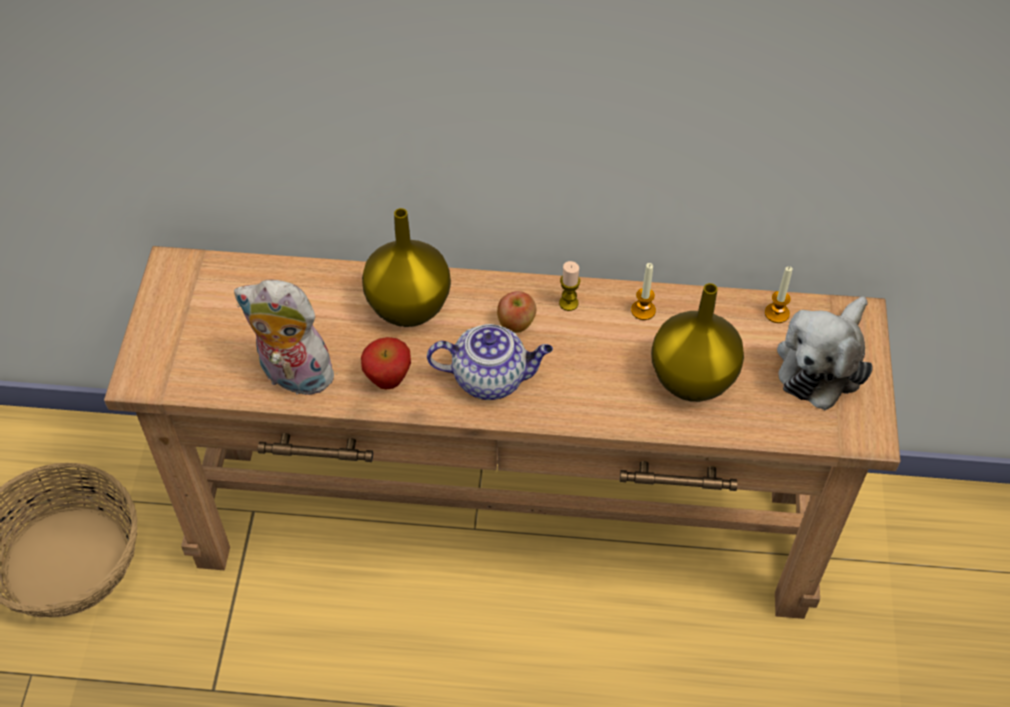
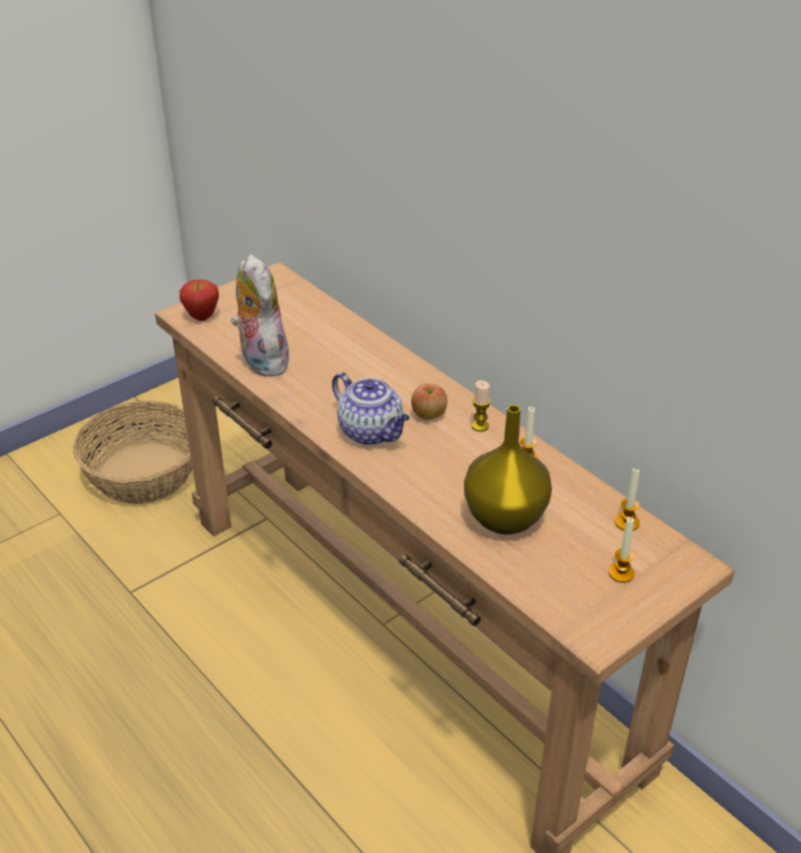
camera: 45 degrees right, 15 degrees down
apple [361,337,411,390] -> apple moved to [180,280,219,321]
yellow vase [362,208,451,327] -> none
plush toy [777,297,873,410] -> candle [608,518,635,583]

